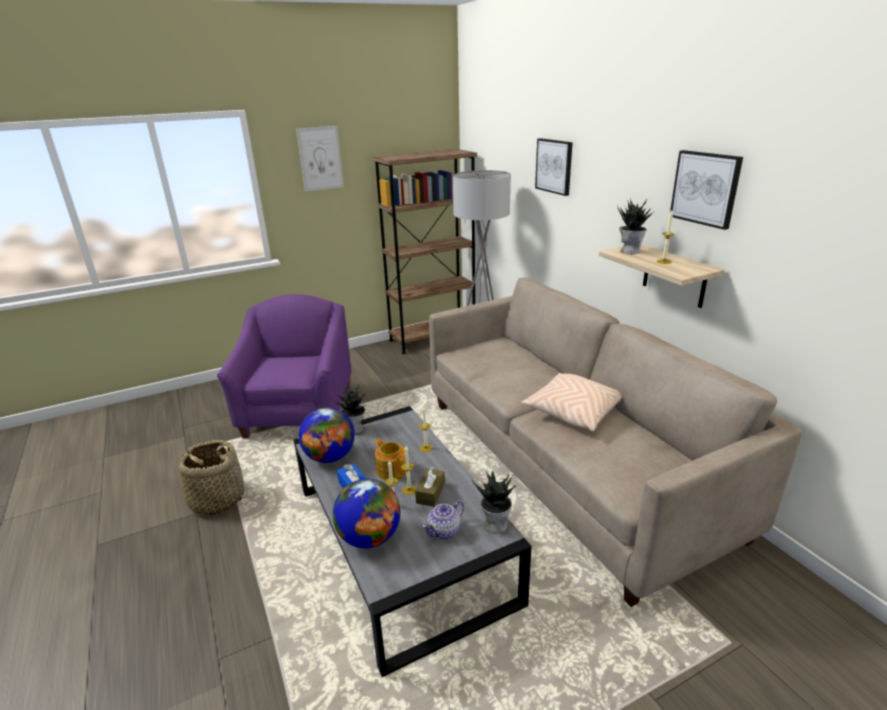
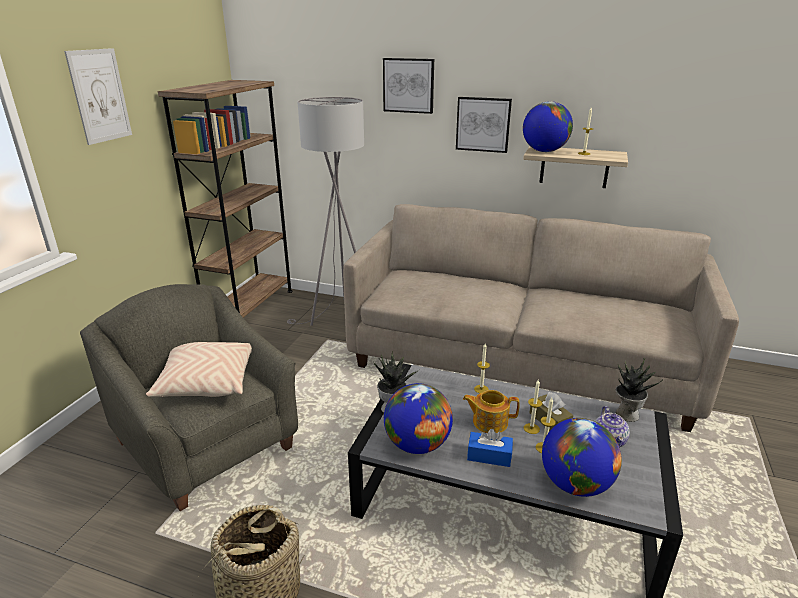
camera: 45 degrees left, 0 degrees up
purple armchair [217,294,351,438] -> grey armchair [80,284,298,511]
beige pillow [521,373,621,432] -> beige pillow moved to [146,342,252,397]
potted plant [617,197,655,254] -> globe [523,101,573,152]
picture [670,150,743,230] -> picture moved to [456,97,512,153]

